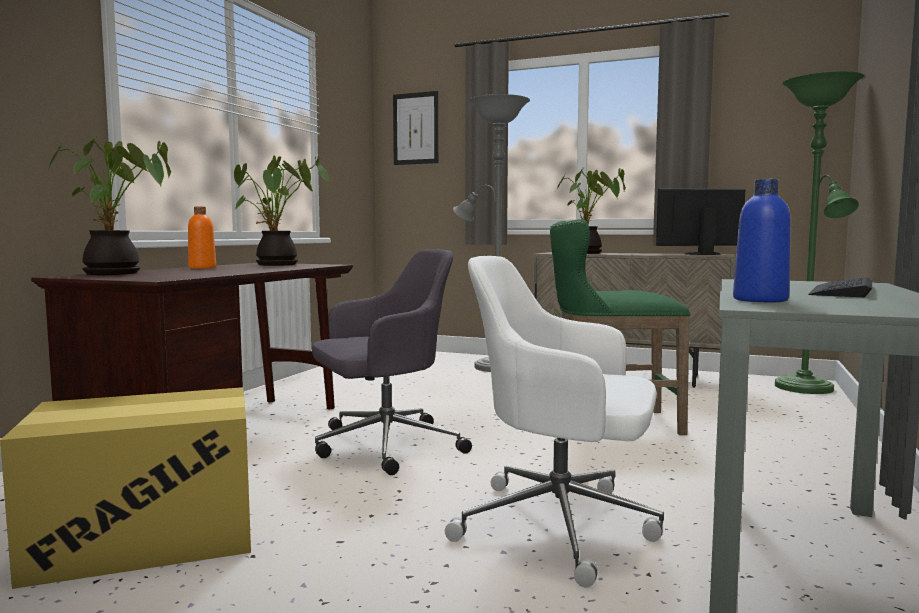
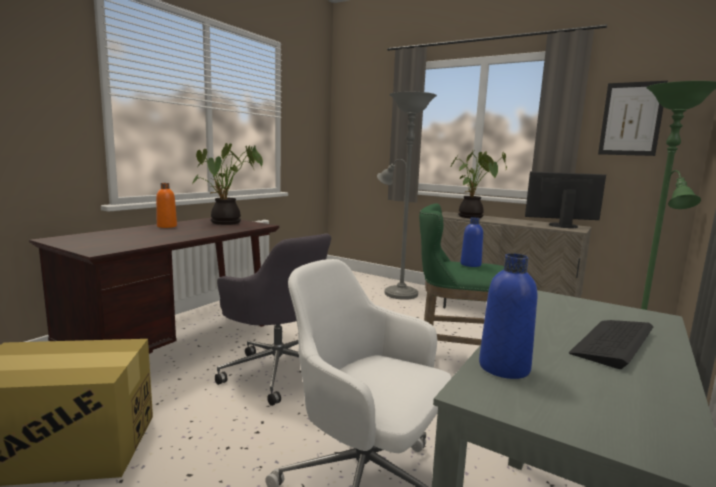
camera: 10 degrees right, 5 degrees up
potted plant [47,133,171,275] -> none
grey office chair [312,249,472,475] -> grey office chair turned 60 degrees clockwise [215,234,331,406]
picture [393,91,438,165] -> picture moved to [598,81,668,156]
none -> blue bottle [461,217,483,267]

